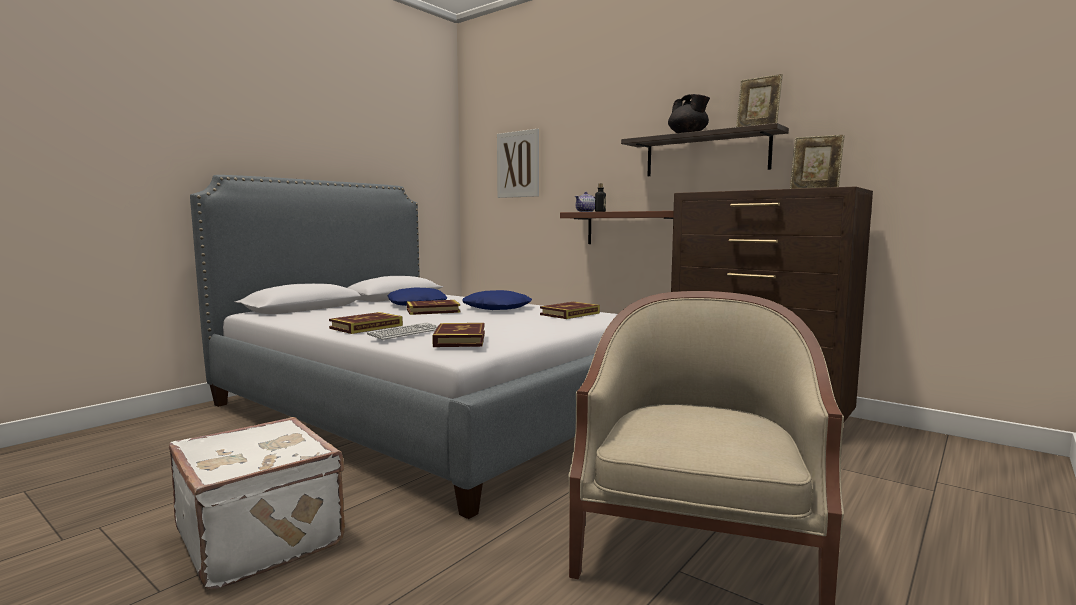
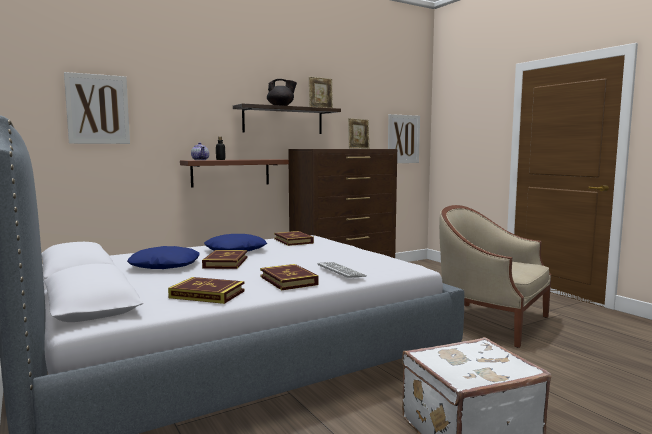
camera: 70 degrees left, 0 degrees up
book [432,323,485,347] -> book moved to [168,277,245,304]
none -> picture [388,114,420,163]

